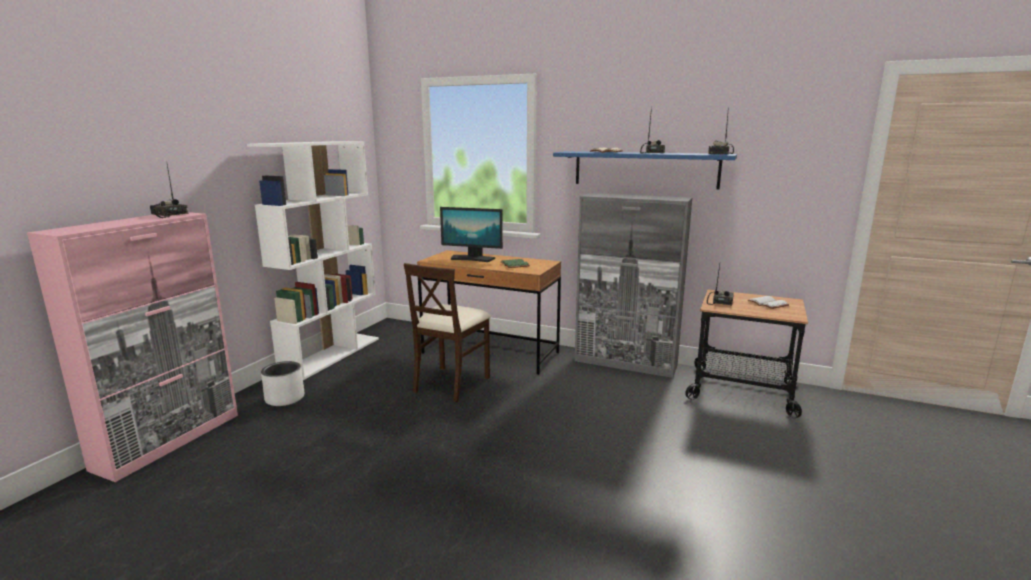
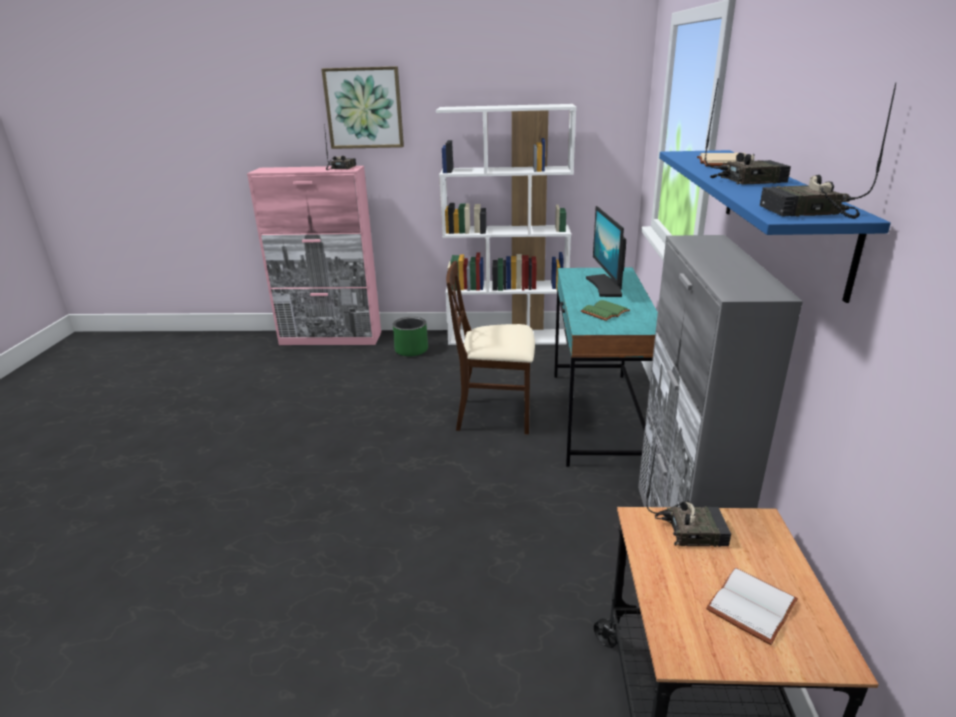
camera: 70 degrees right, 10 degrees up
white planter [261,361,304,406] -> green planter [393,317,428,357]
brown desk [417,250,561,375] -> turquoise desk [554,267,658,467]
none -> picture [321,66,404,149]

